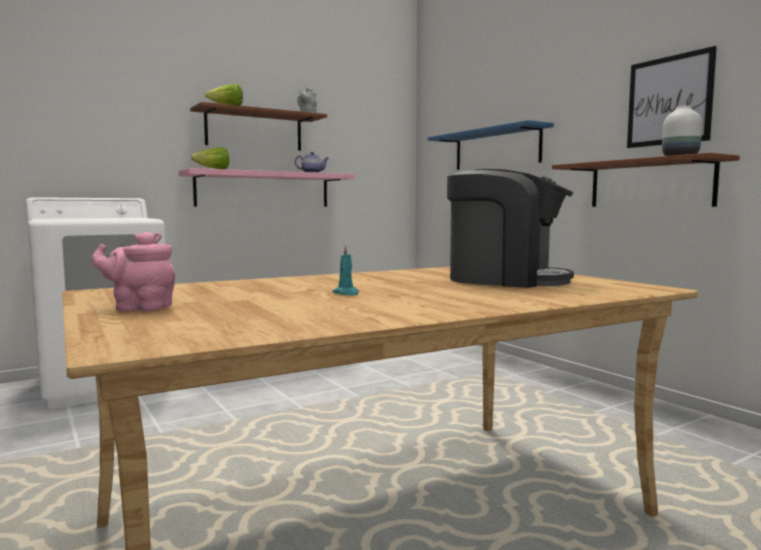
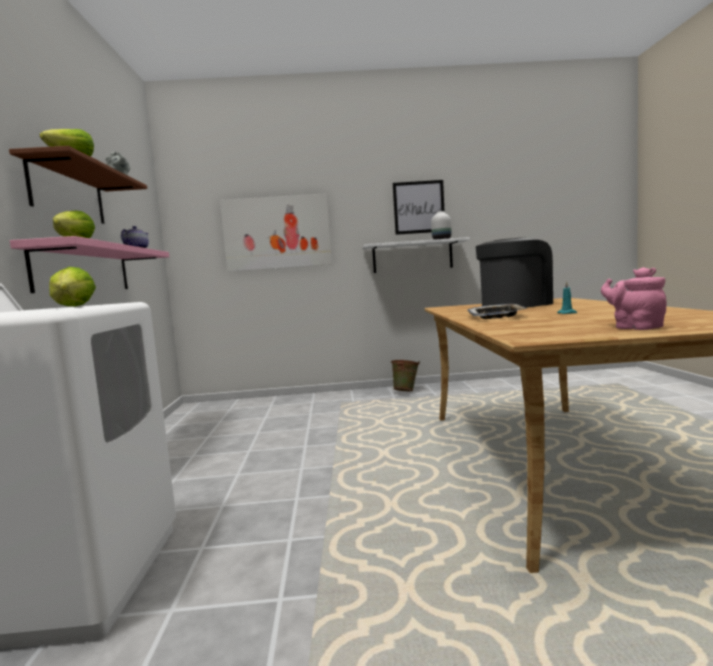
camera: 60 degrees left, 0 degrees up
pink teapot [92,231,175,311] -> pink teapot turned 120 degrees clockwise [601,267,667,330]
blue shelf [428,120,554,170] -> picture [220,193,332,272]
brown shelf [552,153,740,207] -> white shelf [362,237,470,273]
none -> lettuce [49,267,96,307]
none -> green bucket [390,360,420,391]
none -> tray [467,304,526,319]

